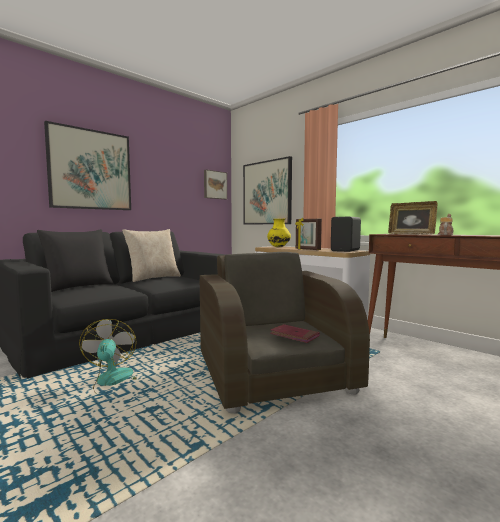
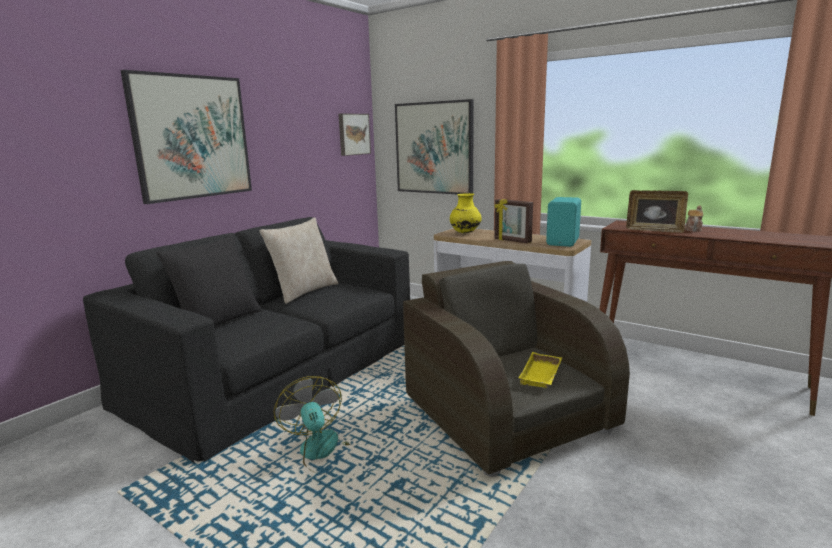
camera: 10 degrees left, 10 degrees up
red book [270,324,320,343] -> yellow tray [518,352,562,388]
black speaker [331,217,361,252] -> turquoise speaker [546,197,581,247]

